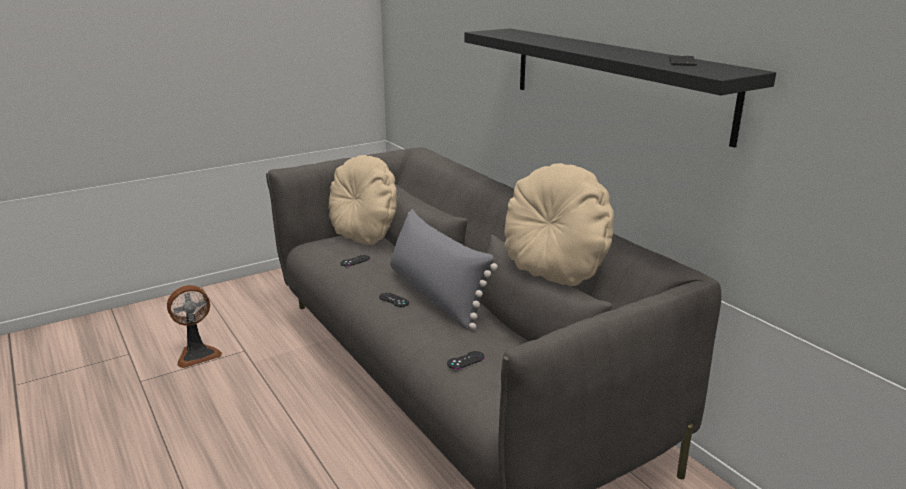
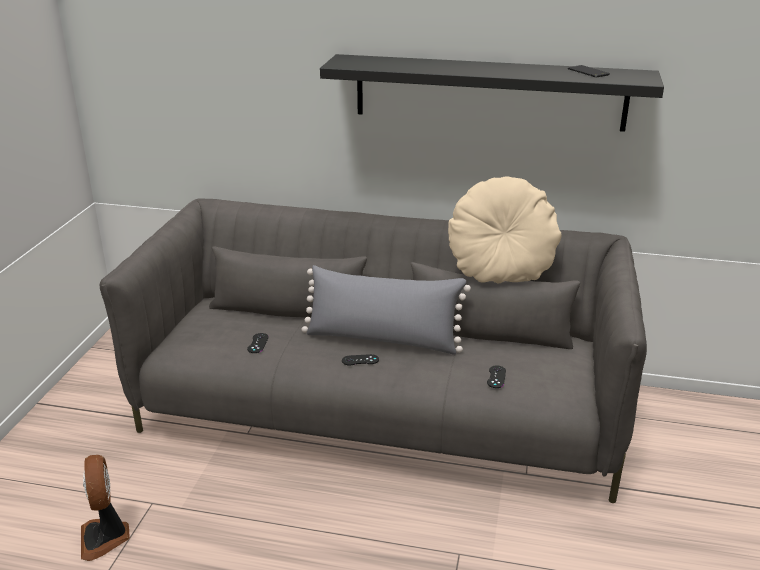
camera: 45 degrees left, 5 degrees up
fan [167,285,222,368] -> fan turned 150 degrees clockwise [81,455,130,561]
beige pillow [329,155,397,245] -> none

